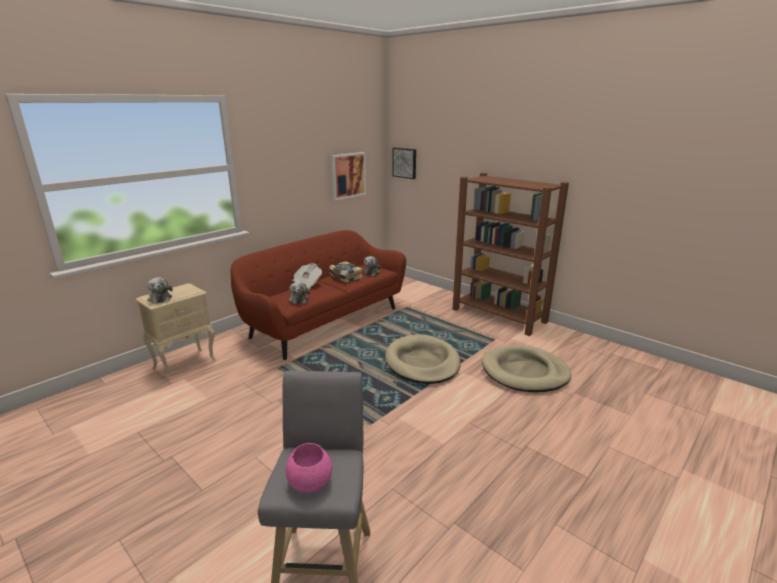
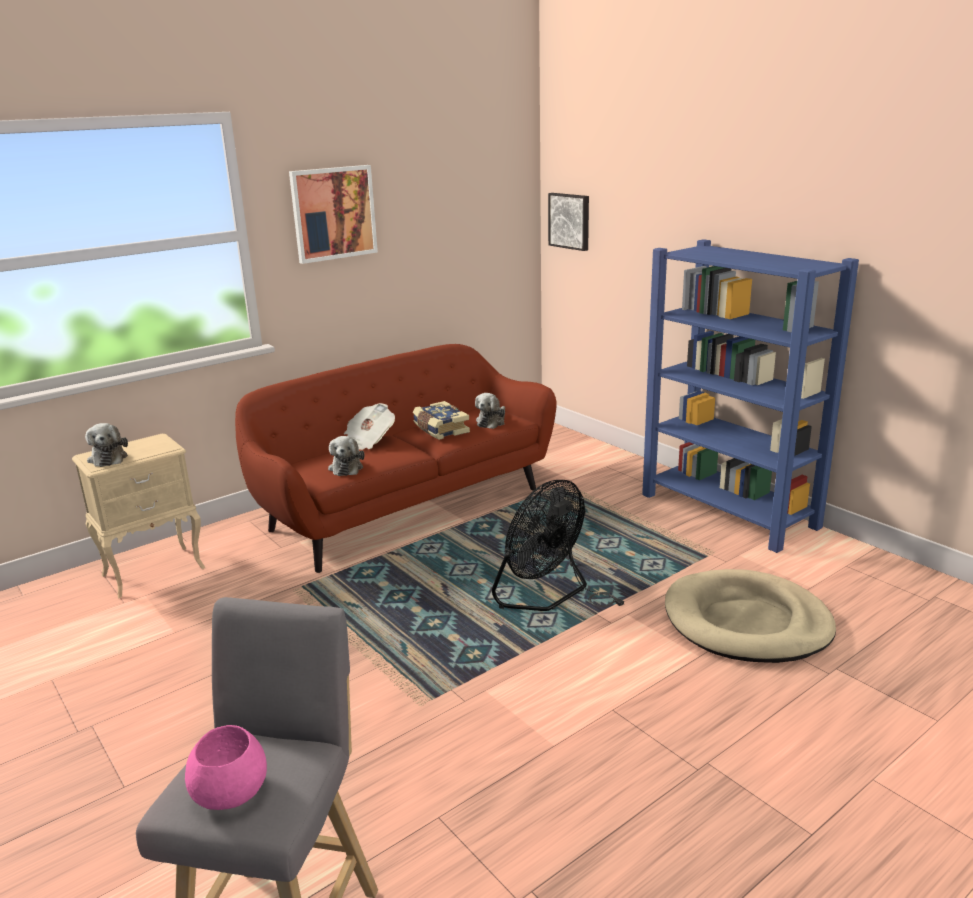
camera: 10 degrees right, 0 degrees up
picture [331,152,366,201] -> picture moved to [289,165,378,264]
beige dog bed [385,334,461,384] -> black fan [492,480,624,611]
brown bookcase [453,173,569,336] -> blue bookcase [642,239,859,553]

